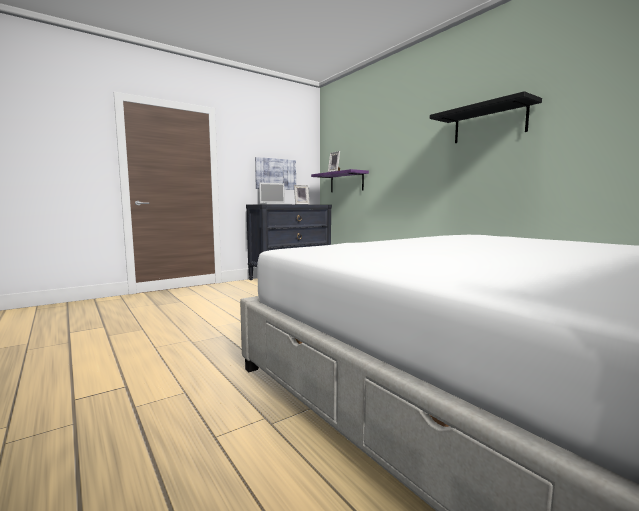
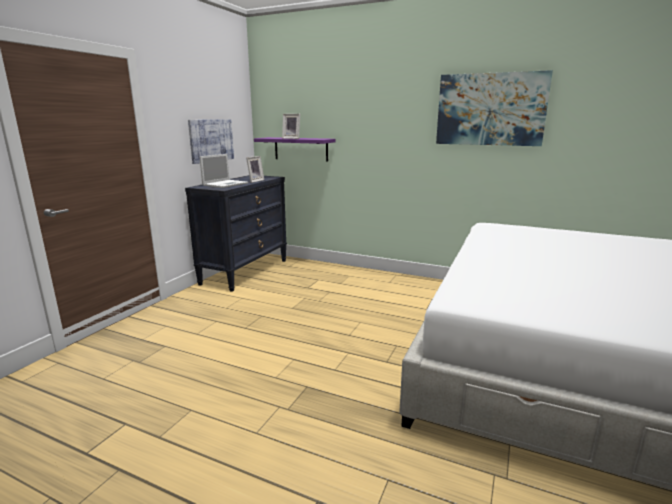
camera: 30 degrees left, 10 degrees up
black shelf [430,91,542,143] -> picture [436,70,553,146]

